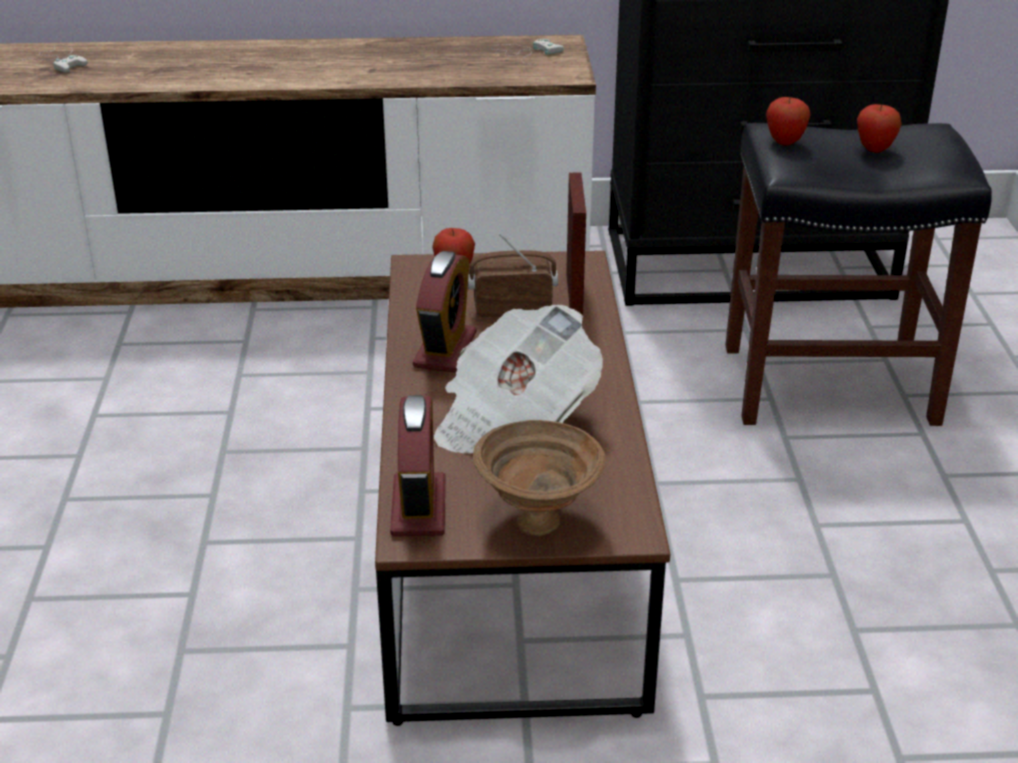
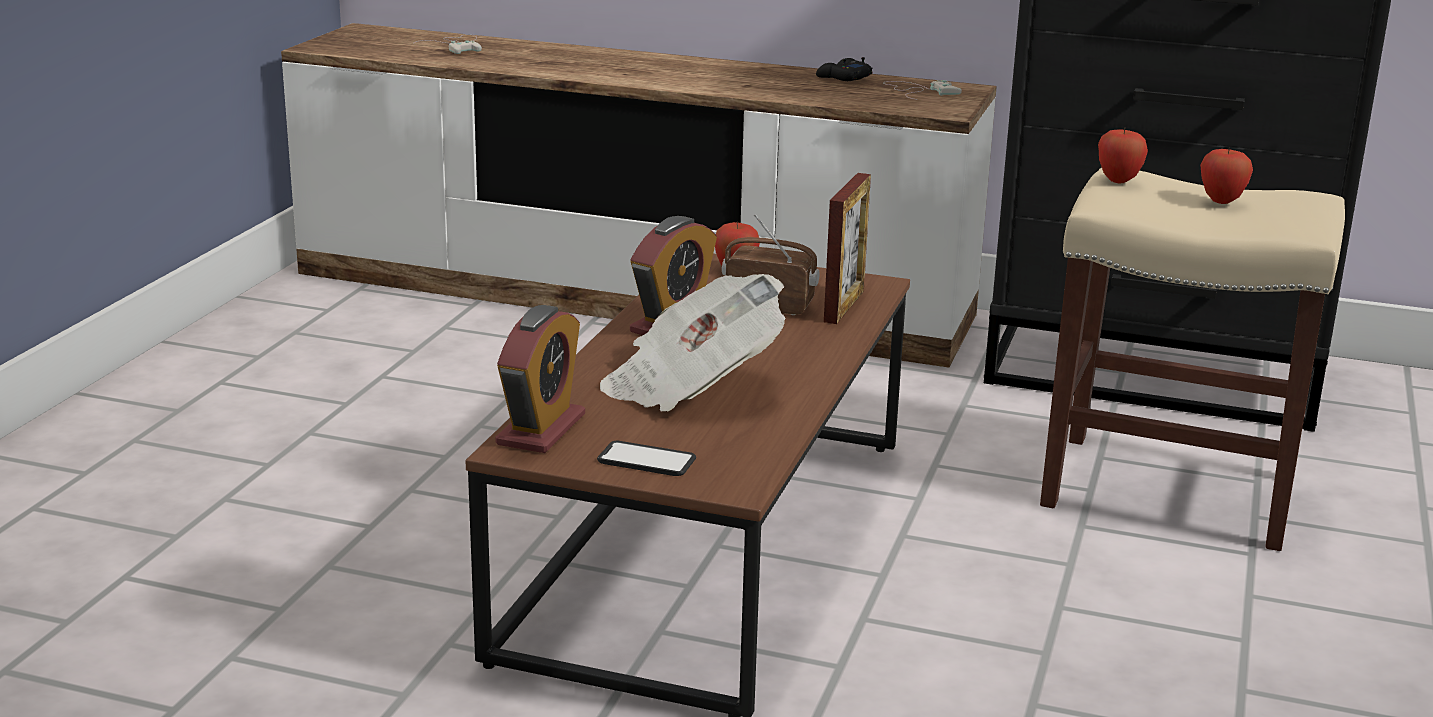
camera: 20 degrees right, 10 degrees down
brown bowl [473,420,606,536] -> phone [597,441,696,476]
black stool [725,123,992,426] -> beige stool [1040,168,1345,551]
none -> black game controller [816,57,873,81]

